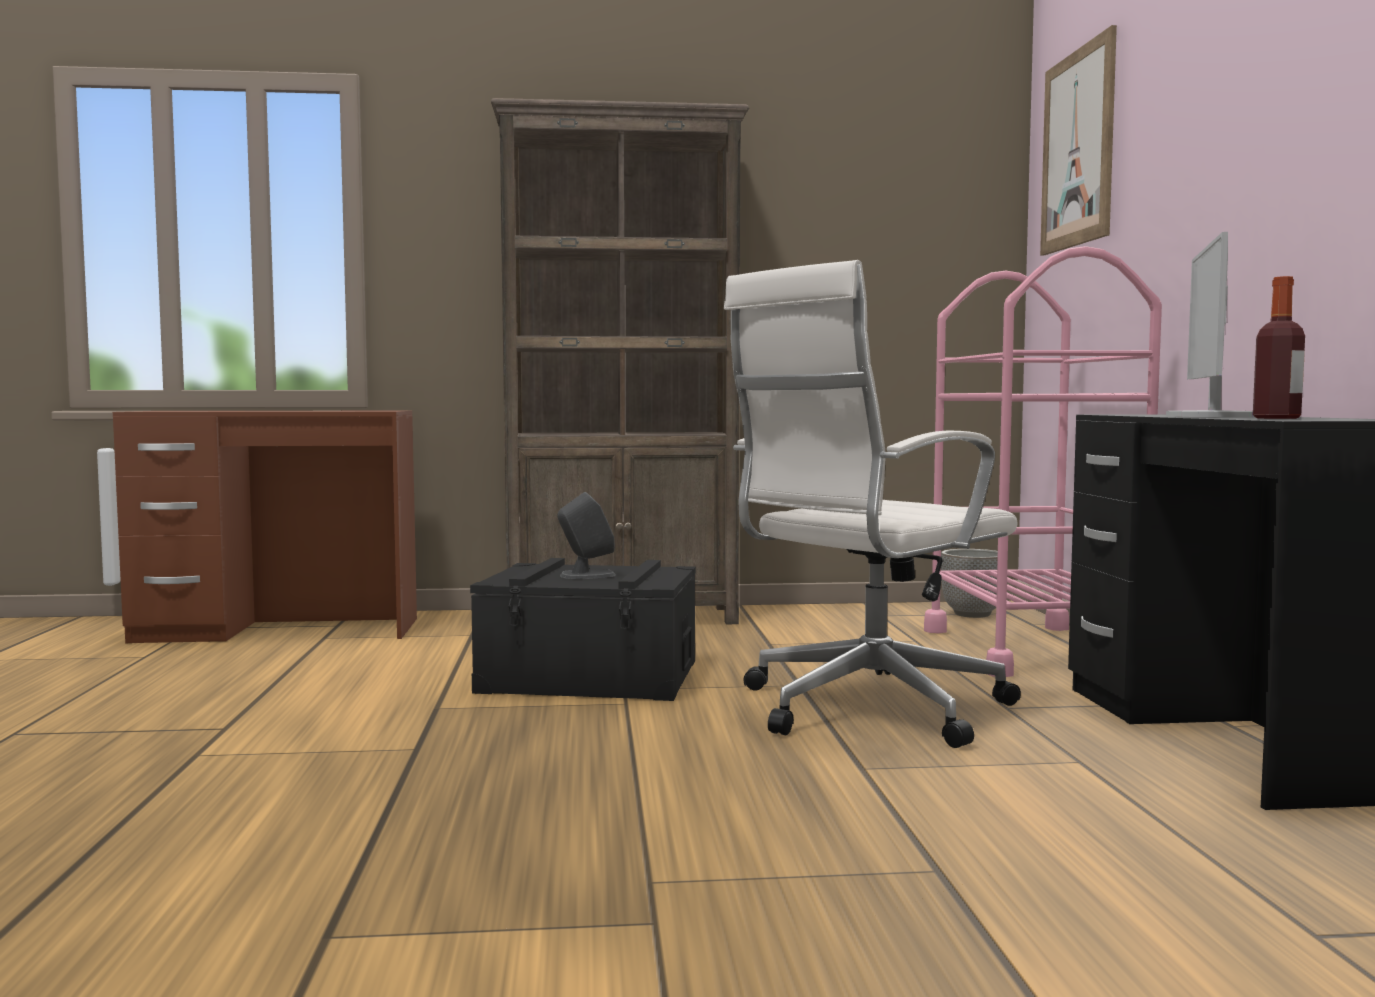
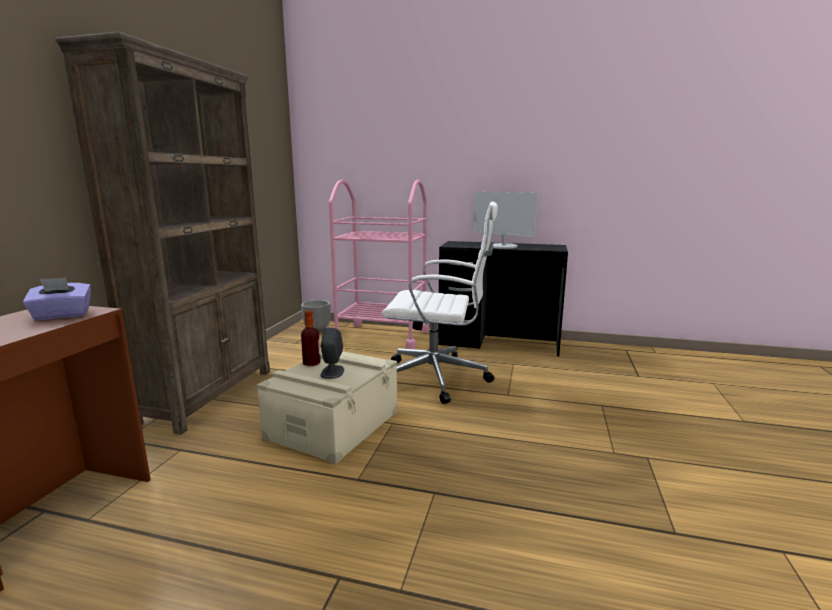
camera: 70 degrees left, 10 degrees up
black storage box [470,558,696,701] -> beige storage box [257,351,398,464]
white office chair [724,260,1021,748] -> white office chair turned 60 degrees counterclockwise [382,201,498,404]
picture [1040,25,1117,255] -> none
bottle [1253,276,1305,419] -> bottle moved to [301,310,321,366]
none -> purple tissue box [23,277,91,320]

